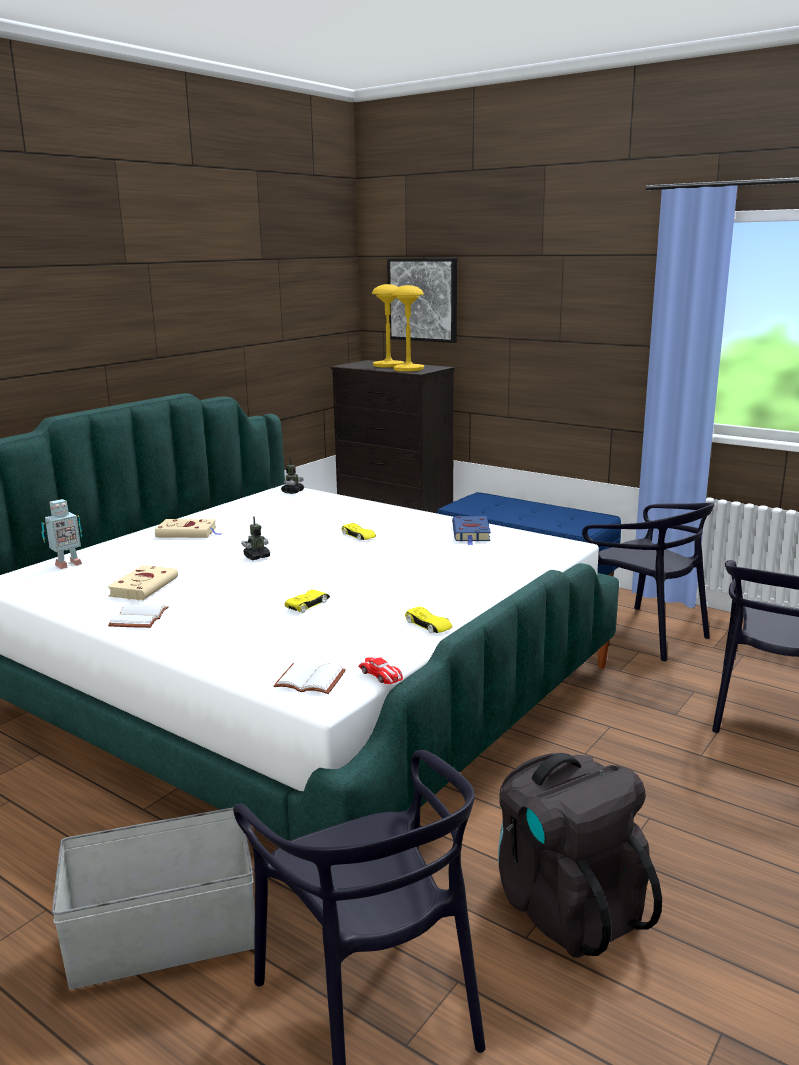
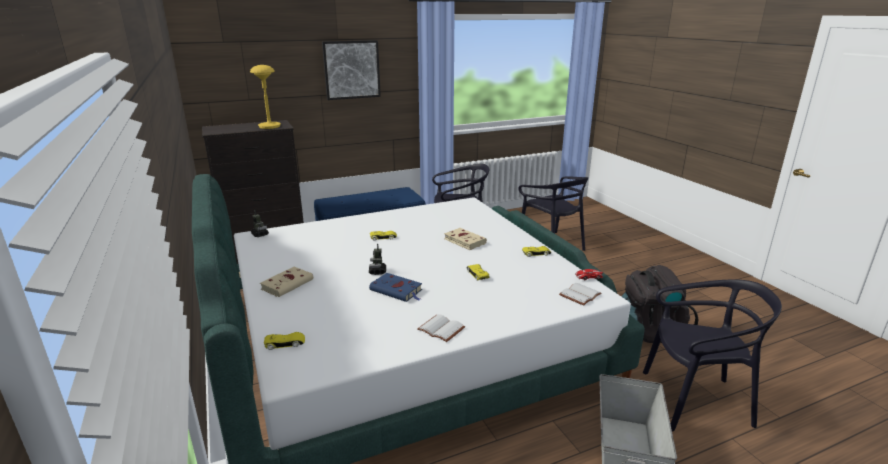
camera: 60 degrees left, 5 degrees up
toy robot [41,499,83,569] -> yellow toy car [264,332,305,350]
beige book [107,565,178,600] -> beige book moved to [444,228,487,250]
yellow table lamp [372,284,405,367] -> none
picture [387,258,457,343] -> picture moved to [322,40,381,100]
blue book [452,516,491,545] -> blue book moved to [369,273,422,302]

